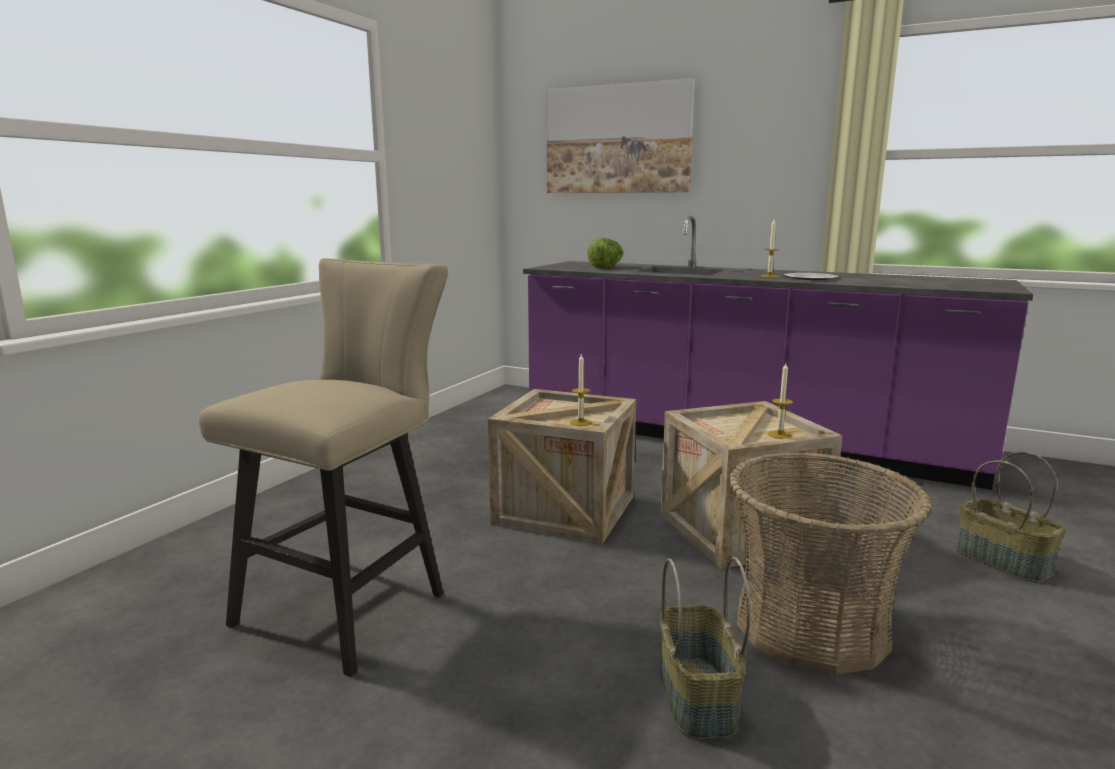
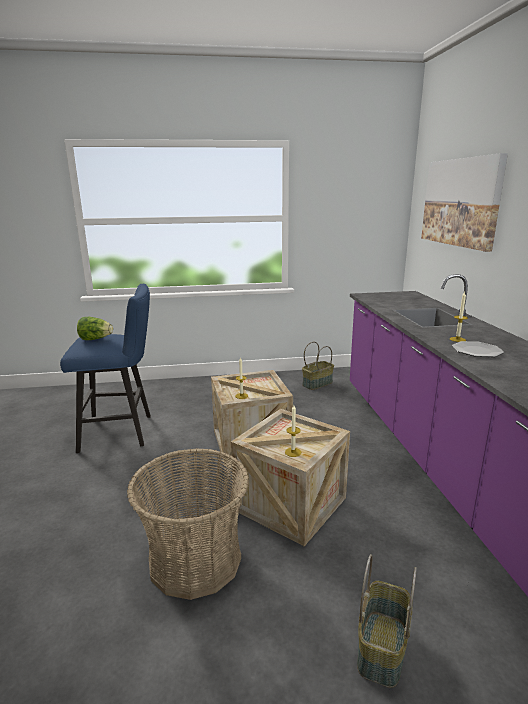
camera: 55 degrees right, 5 degrees up
beige stool [199,258,448,677] -> blue stool [60,284,151,453]
lettuce [587,238,624,269] -> lettuce moved to [77,317,113,340]
basket [660,557,751,739] -> basket moved to [302,342,334,390]

